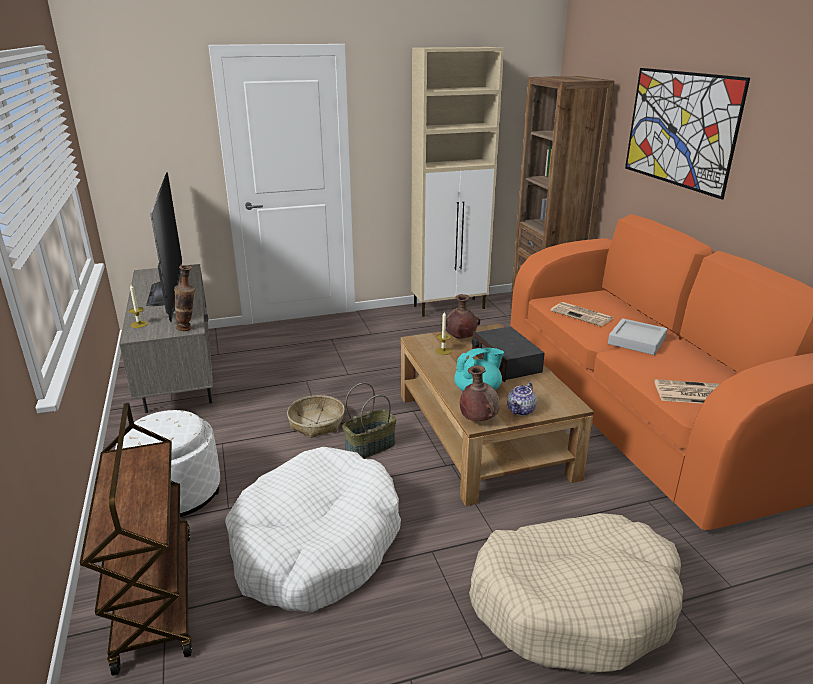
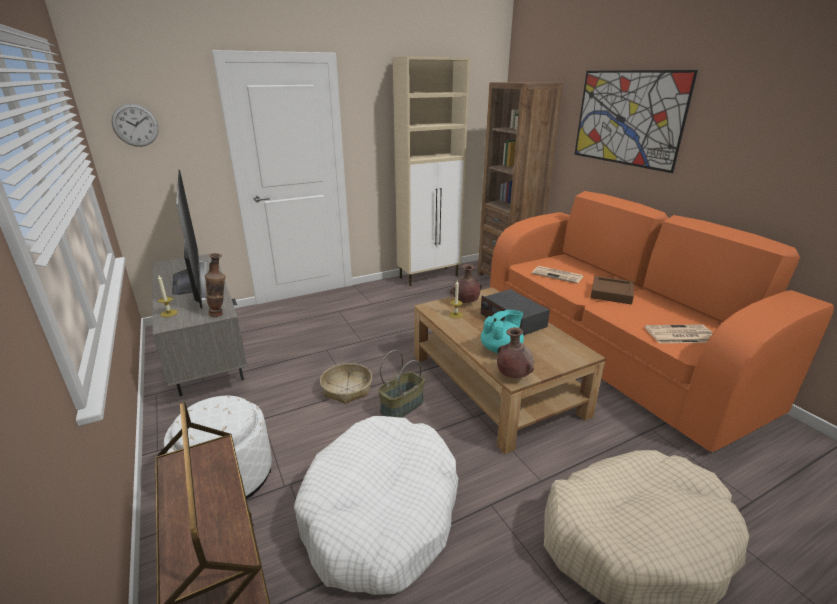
camera: 10 degrees left, 0 degrees up
teapot [507,382,537,416] -> none
grey tray [608,318,667,355] -> brown tray [590,276,634,304]
none -> wall clock [111,104,159,147]

